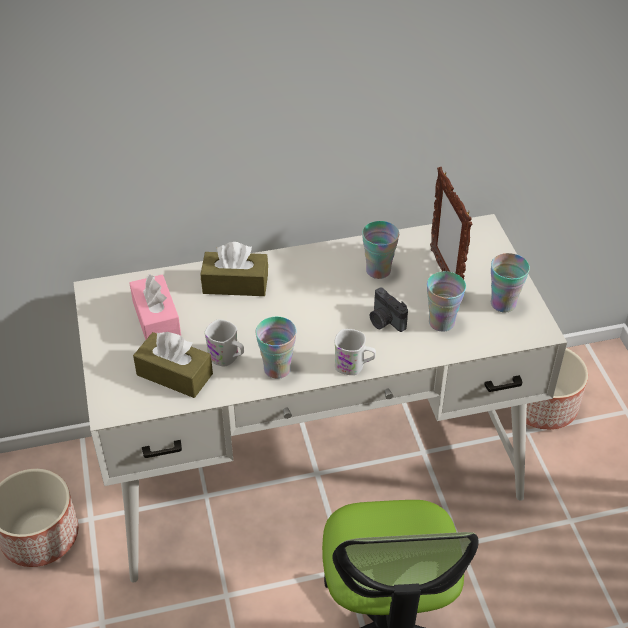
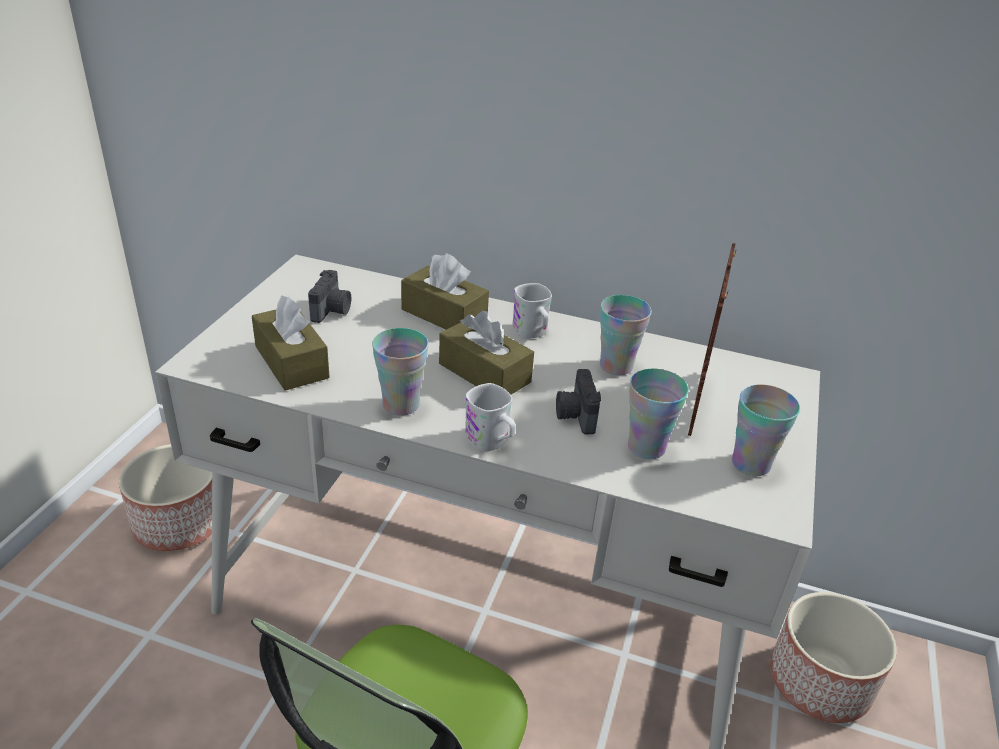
camera: 30 degrees right, 10 degrees down
pink tissue box [130,273,181,340] -> camera [308,270,351,323]
white mug [204,319,244,367] -> white mug moved to [512,283,552,338]
none -> brown tissue box [439,311,534,395]

